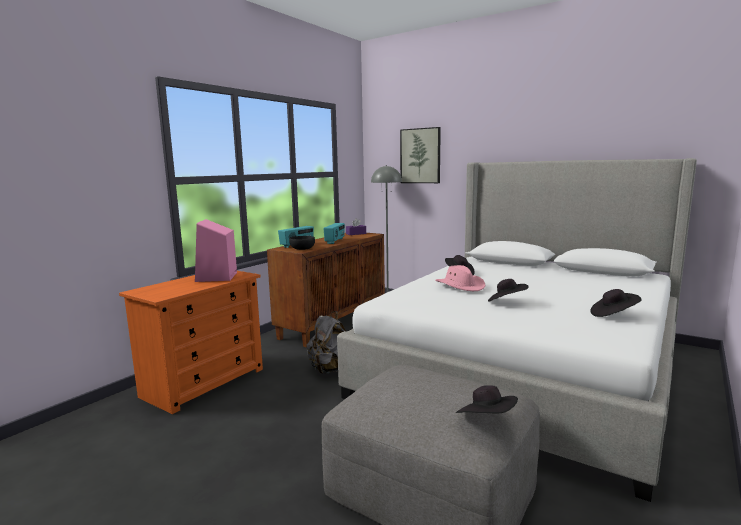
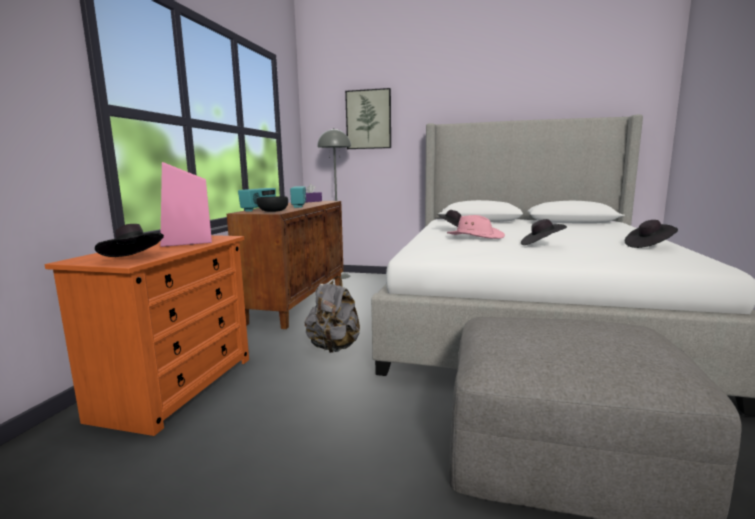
camera: 20 degrees left, 0 degrees up
black hat [456,385,518,413] -> black hat moved to [95,224,164,257]

